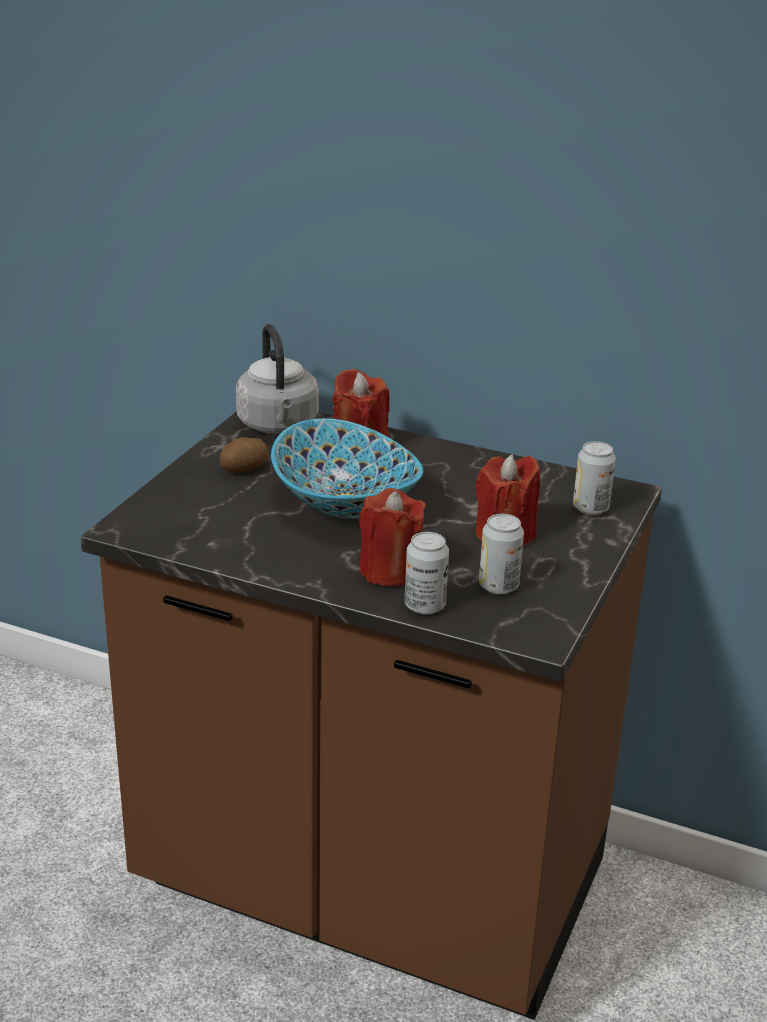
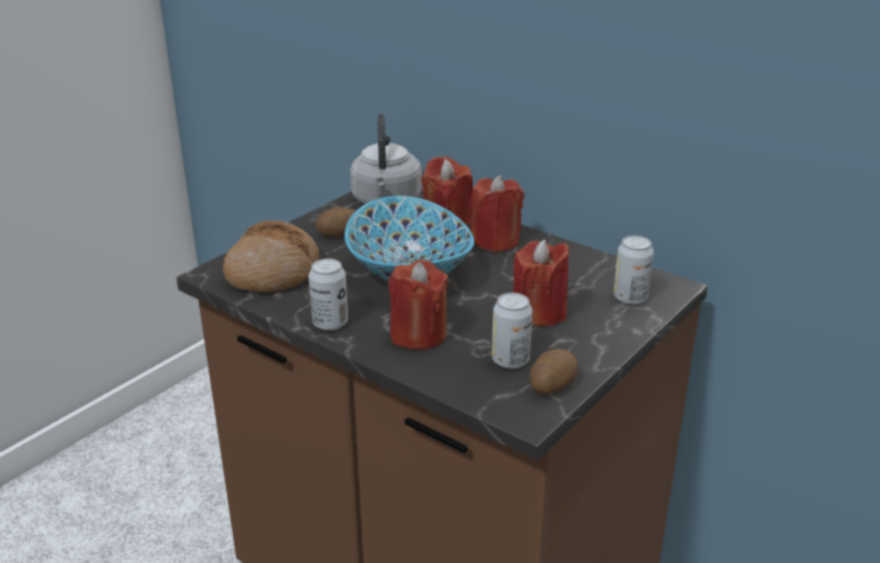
camera: 15 degrees right, 0 degrees up
can [405,532,449,615] -> can moved to [309,258,348,331]
none -> bread [223,220,319,292]
none -> red candle [470,175,524,252]
none -> potato [529,349,578,394]

